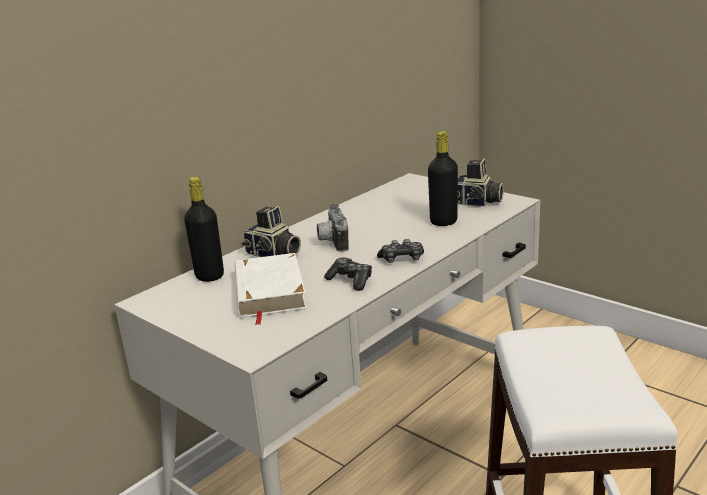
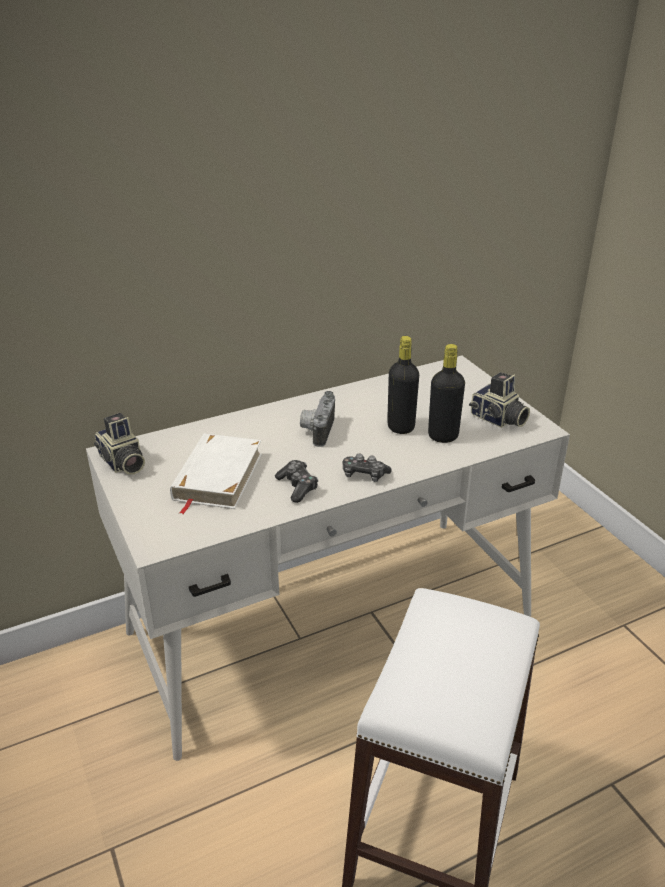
camera: 20 degrees right, 10 degrees up
black bottle [184,177,224,282] -> black bottle moved to [387,336,419,434]
camera [242,206,301,257] -> camera moved to [94,413,145,475]

